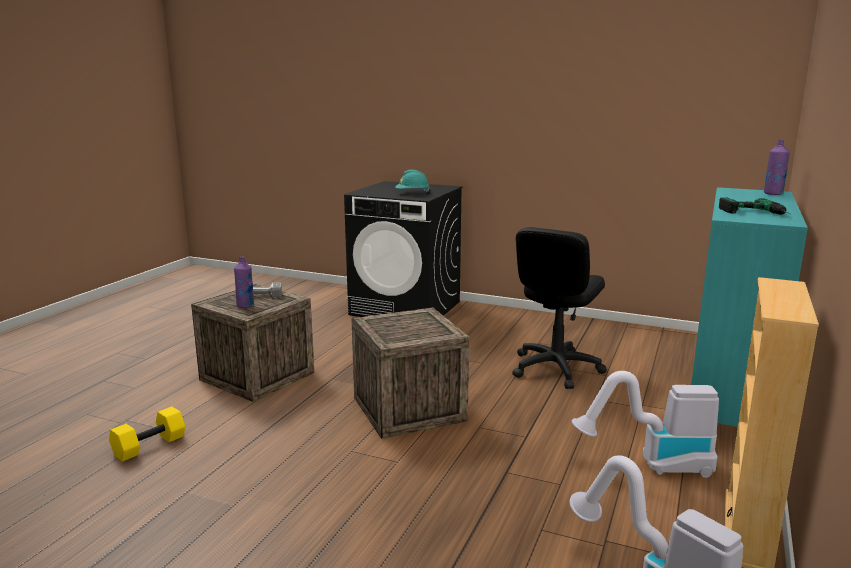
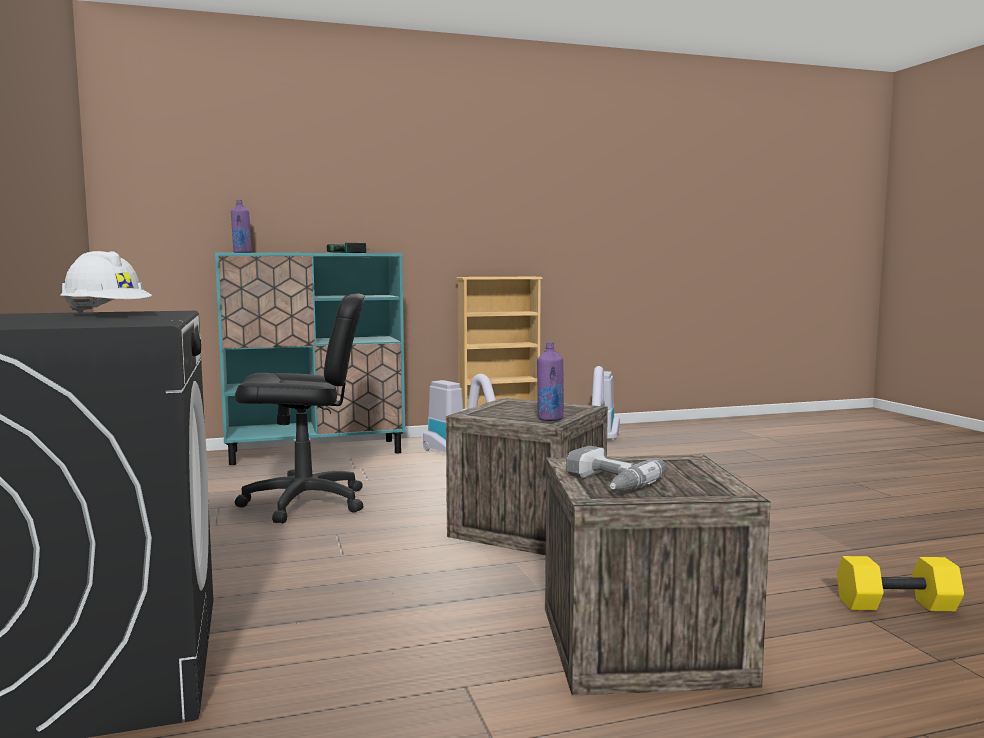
camera: 130 degrees left, 10 degrees down
purple bottle [234,257,254,308] -> purple bottle moved to [537,342,564,421]
turquoise hard hat [395,170,430,192] -> white hard hat [60,251,152,314]

